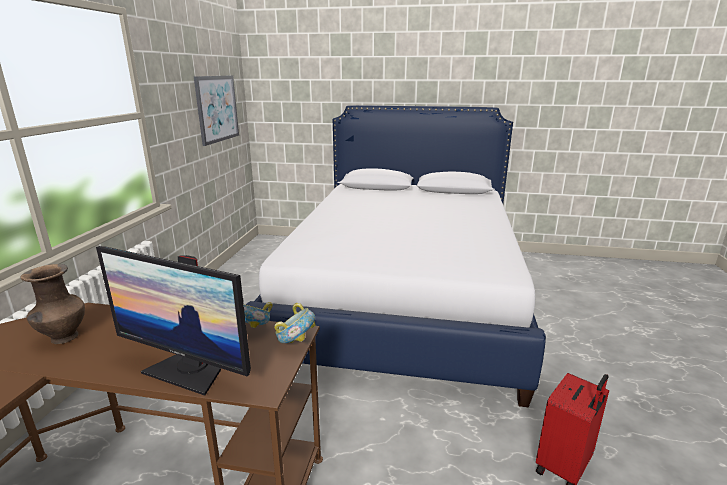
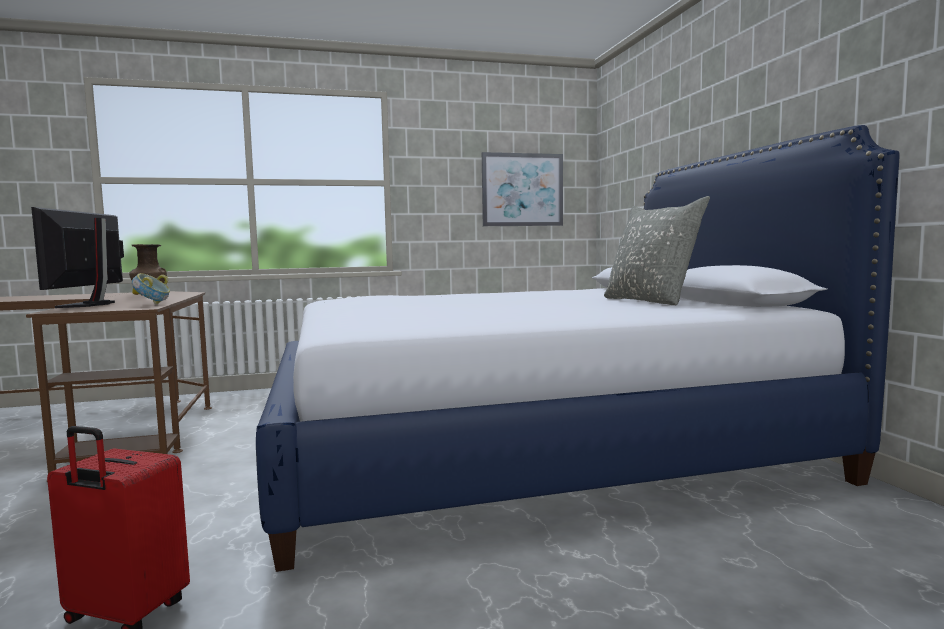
camera: 65 degrees right, 15 degrees down
bowl [274,303,316,343] -> none
none -> grey pillow [604,196,710,305]

